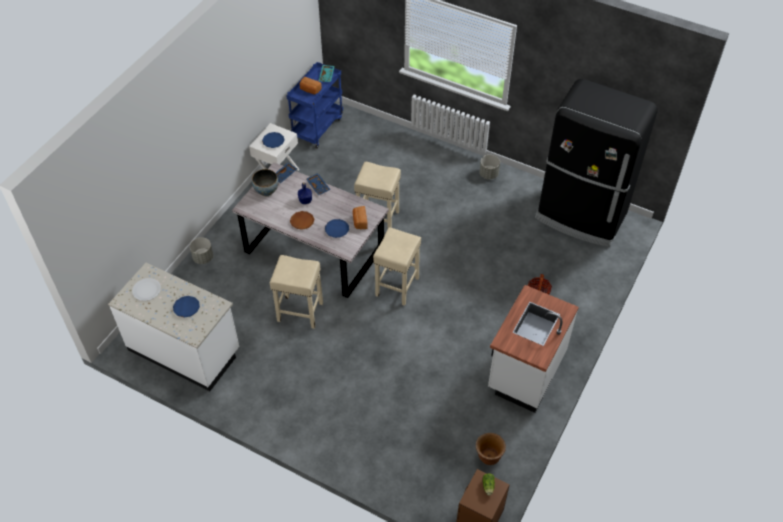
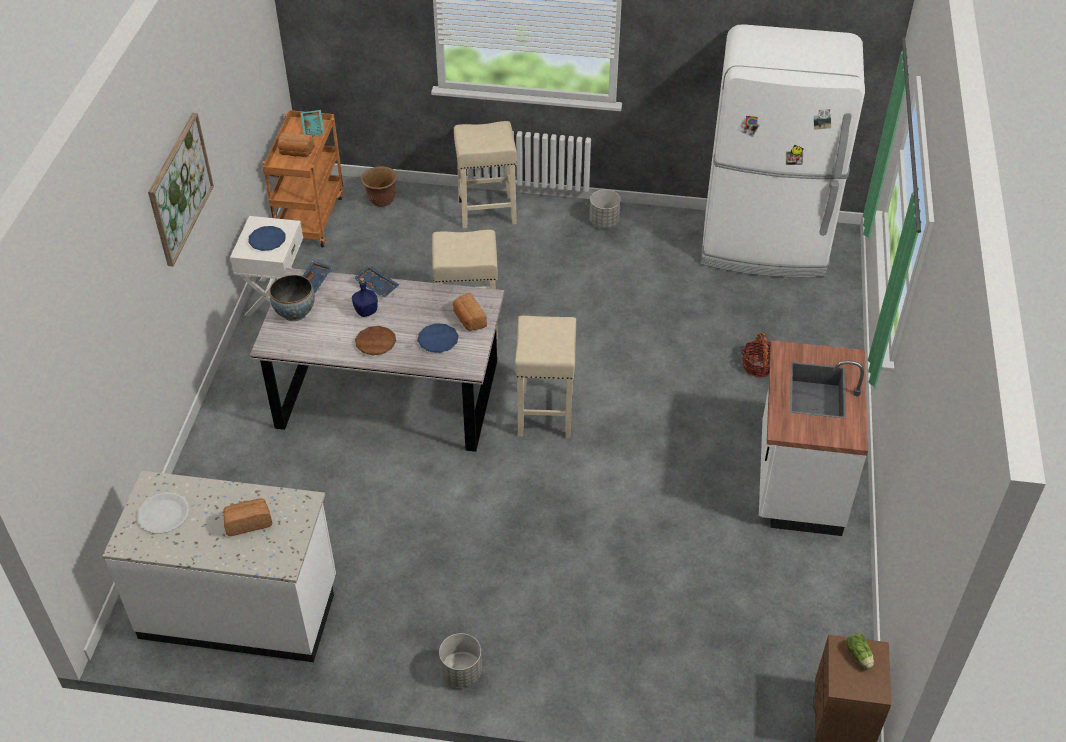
camera: 20 degrees left, 5 degrees down
blue plate [173,296,200,318] -> bread [223,498,272,536]
grey planter [190,238,213,264] -> grey planter moved to [439,633,482,687]
beige stool [270,255,323,329] -> beige stool moved to [454,121,517,228]
blue cart [286,62,343,148] -> orange cart [262,110,343,247]
brown planter [476,433,506,465] -> brown planter moved to [361,166,398,207]
black fridge [535,79,658,247] -> white fridge [701,24,865,277]
none -> picture [148,113,214,266]

